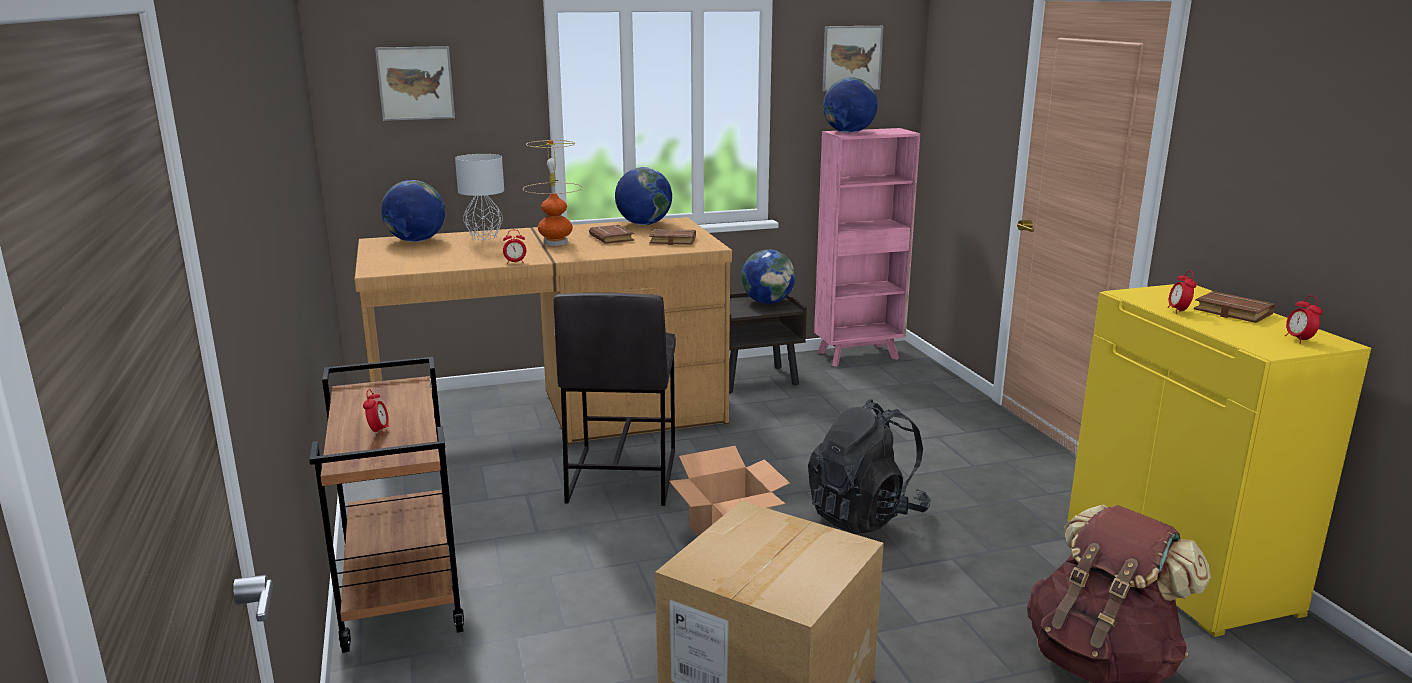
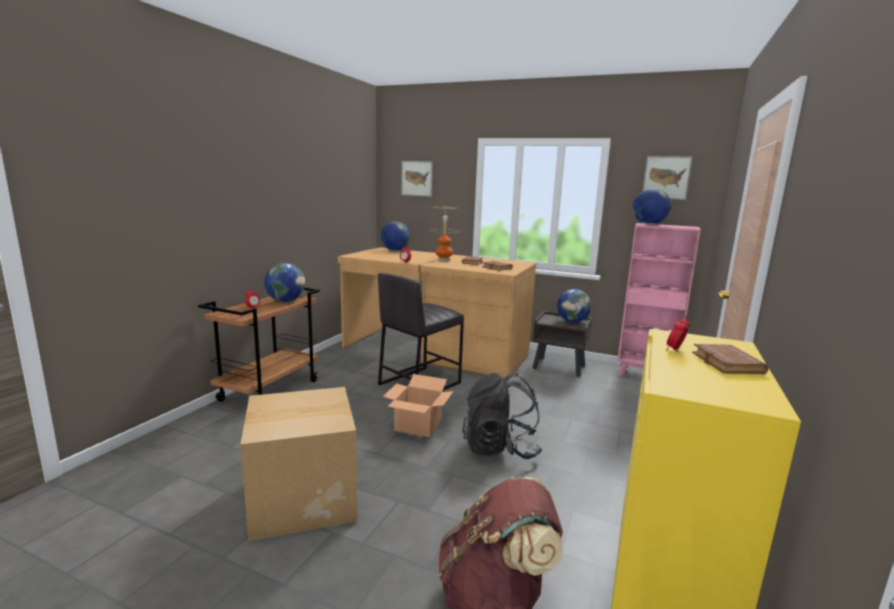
camera: 40 degrees right, 5 degrees down
grey table lamp [455,154,504,240] -> none
globe [615,167,672,225] -> globe moved to [264,263,305,302]
alarm clock [1285,296,1323,344] -> none

